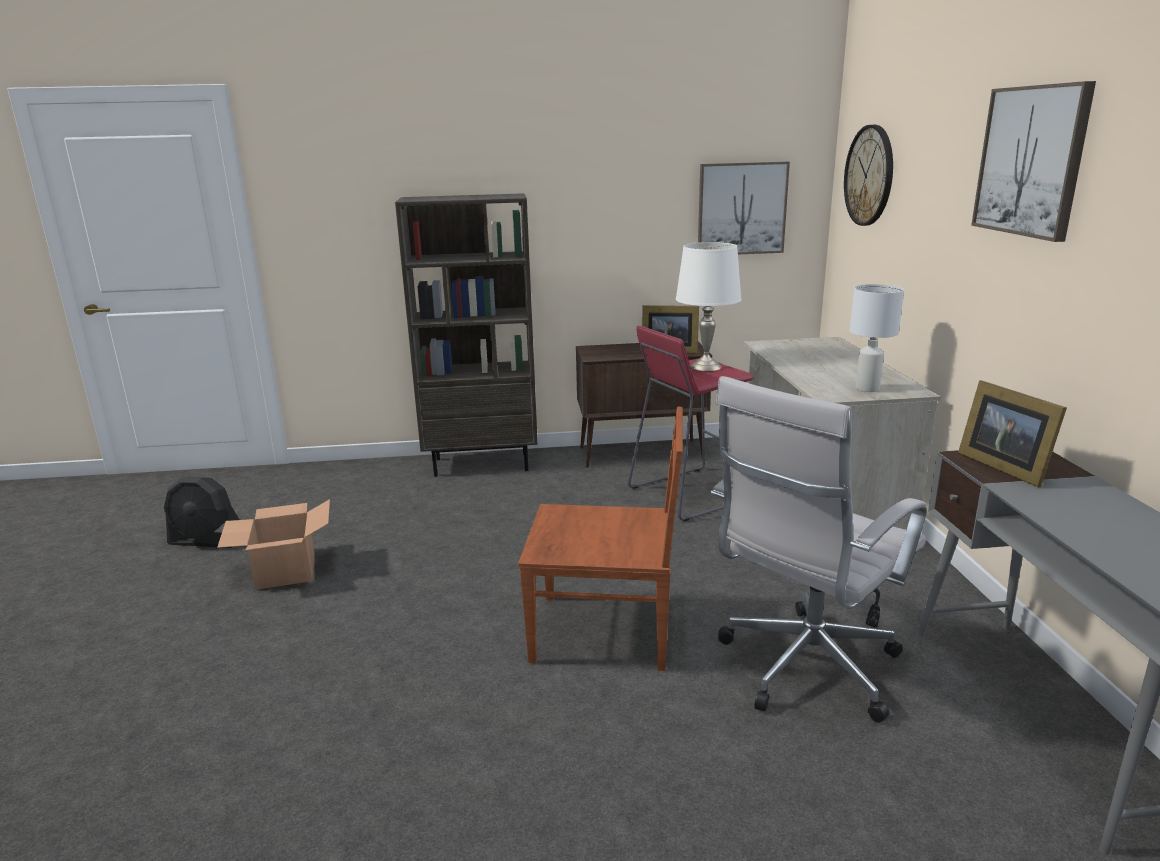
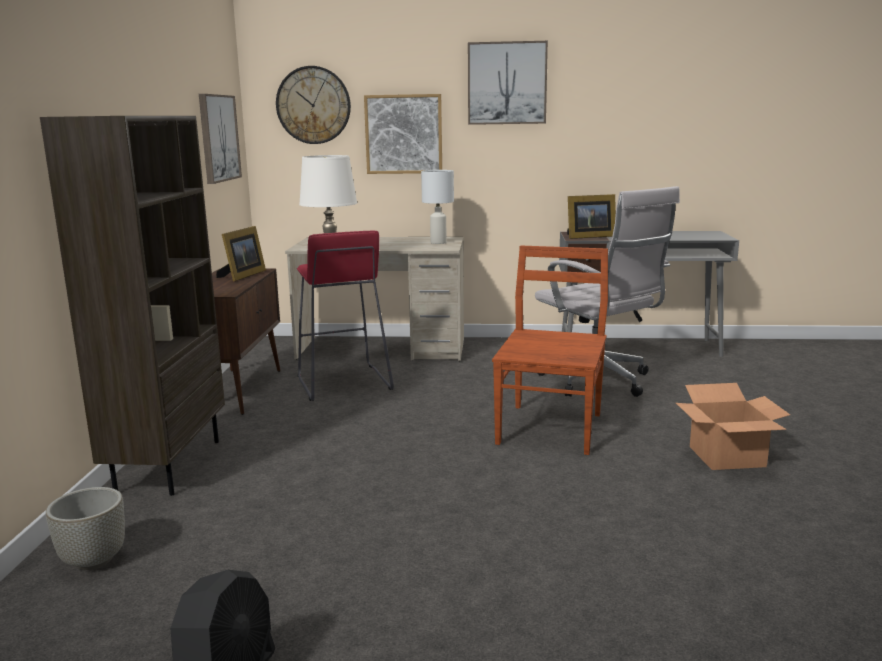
camera: 80 degrees left, 5 degrees down
cardboard box [217,499,330,590] -> cardboard box moved to [676,383,790,470]
none -> grey planter [46,487,125,570]
none -> picture [364,94,442,174]

